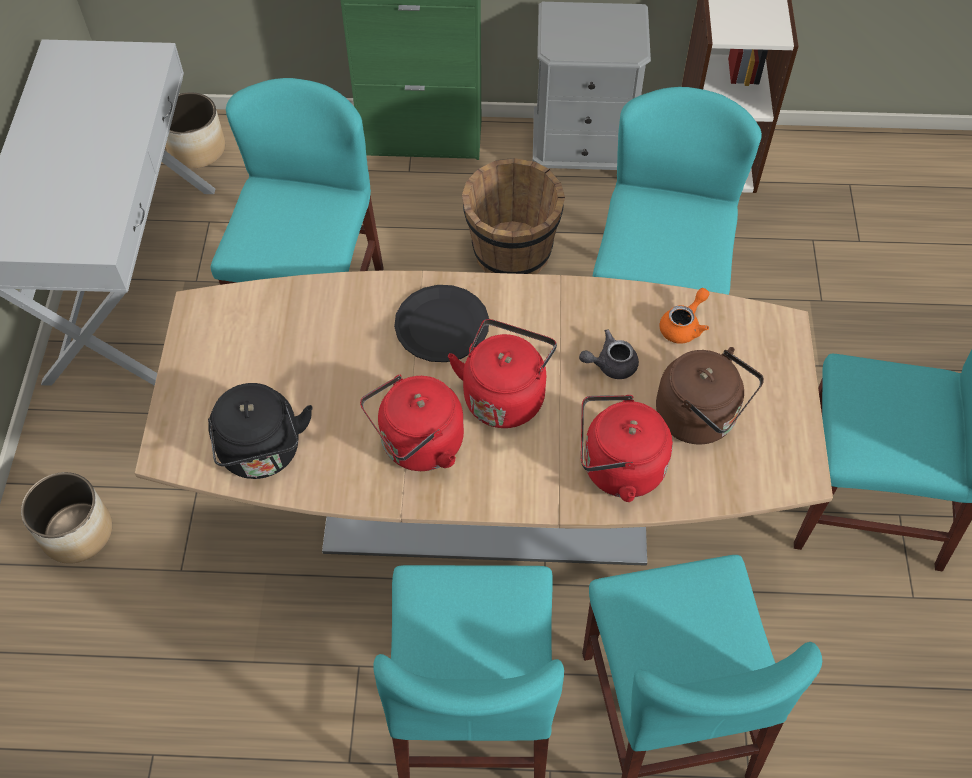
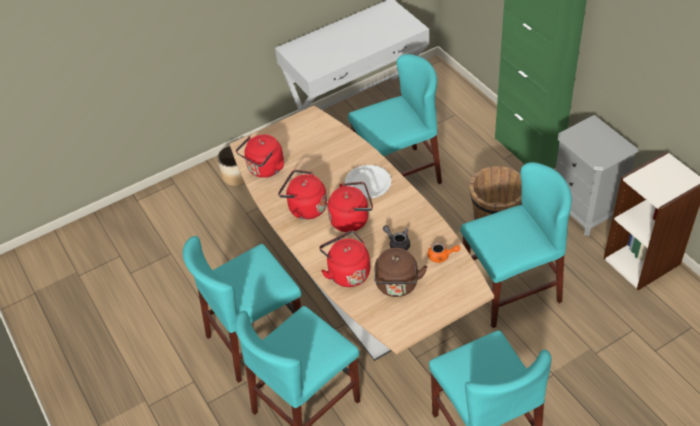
camera: 60 degrees right, 10 degrees down
planter [166,92,225,168] -> none
black kettle [208,383,313,479] -> red kettle [236,134,284,178]
black plate [394,285,489,362] -> white plate [345,165,391,199]

